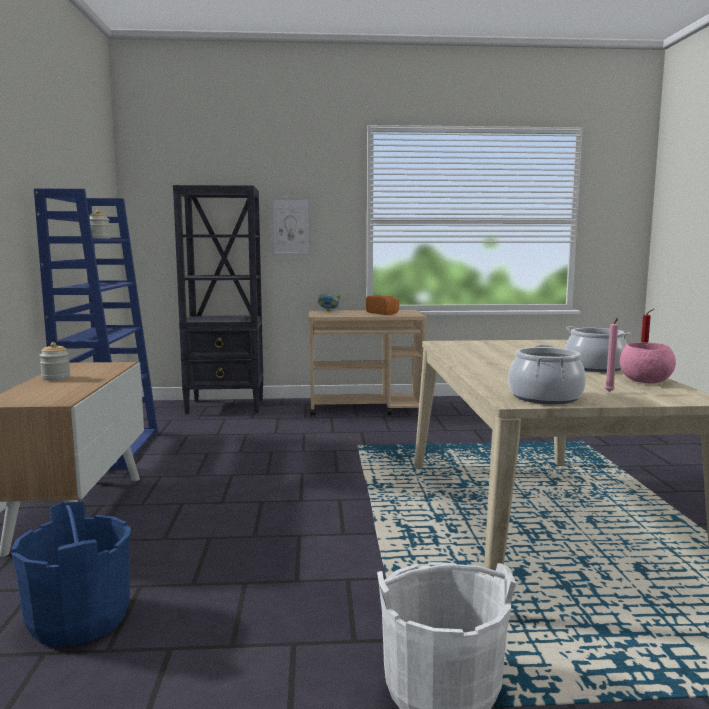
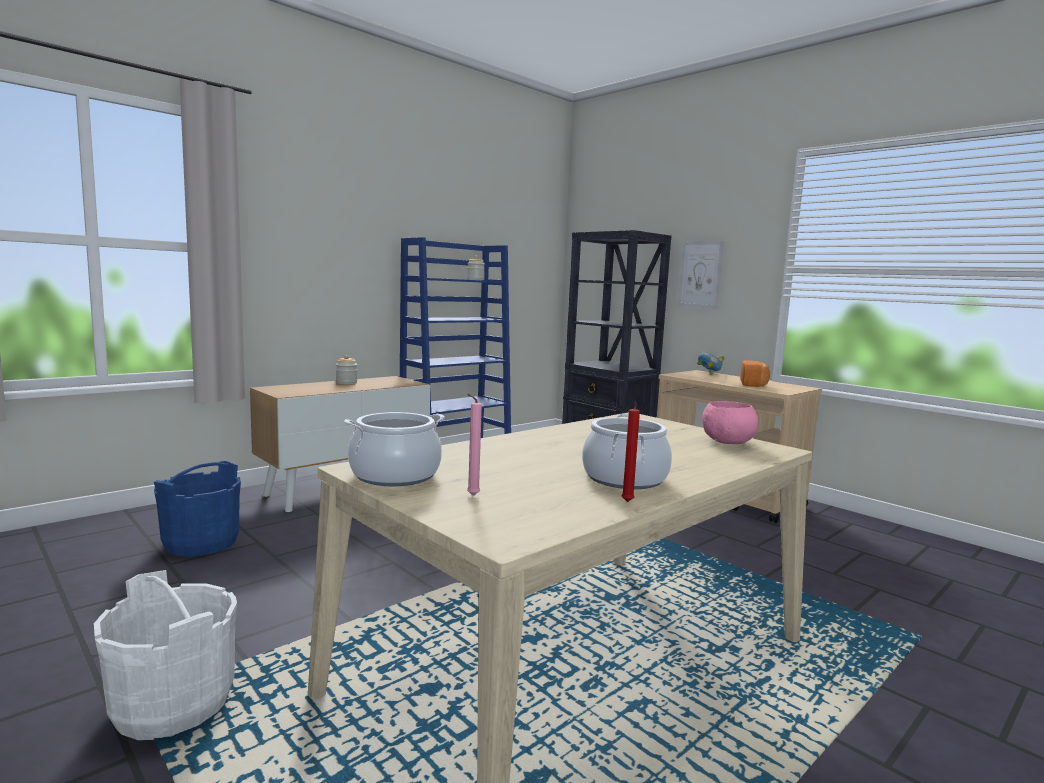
camera: 50 degrees right, 0 degrees up
pink bowl [620,343,676,383] -> pink bowl moved to [702,401,758,444]

